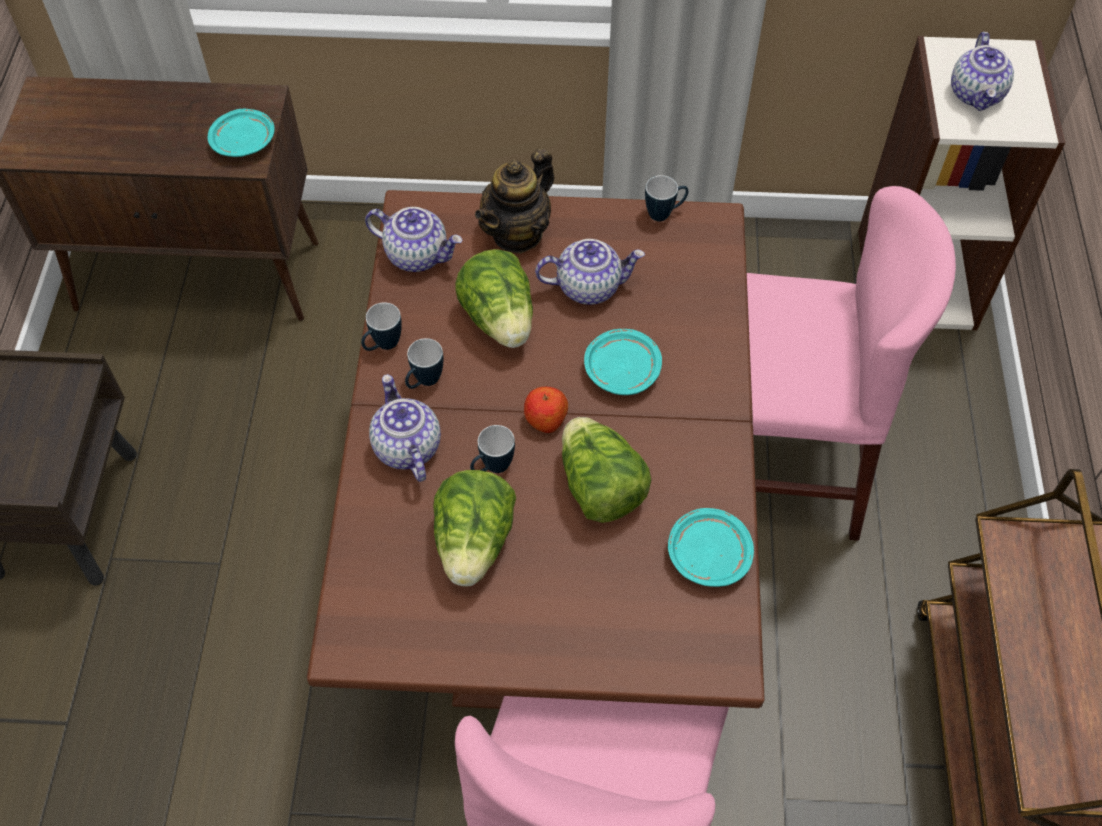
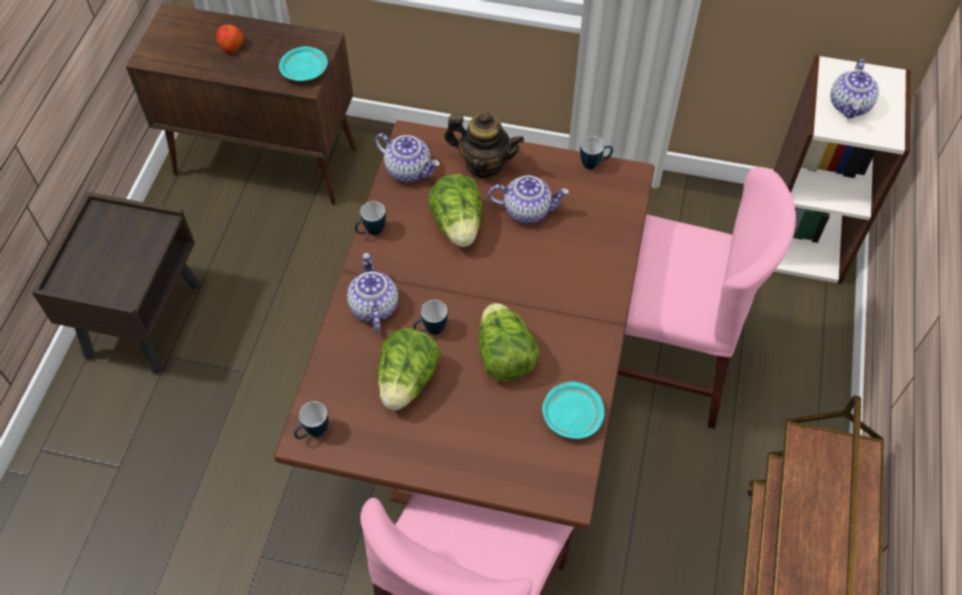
camera: 10 degrees right, 0 degrees up
mug [405,338,443,389] -> mug moved to [294,401,328,439]
teapot [475,148,555,254] -> teapot turned 120 degrees counterclockwise [444,112,524,178]
apple [524,387,568,433] -> apple moved to [216,25,244,53]
turquoise plate [584,329,662,395] -> none

